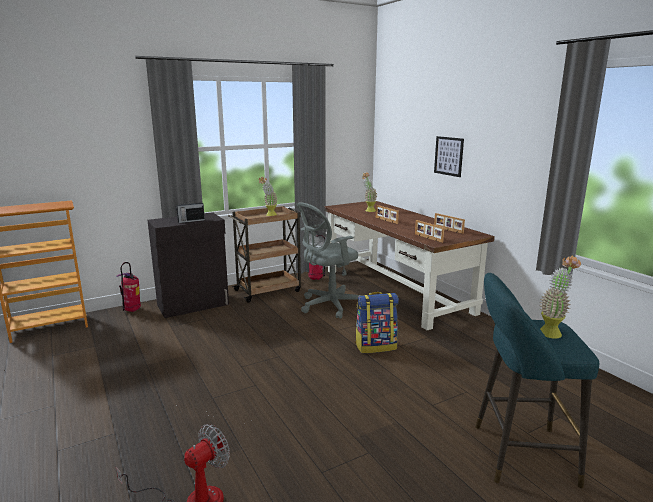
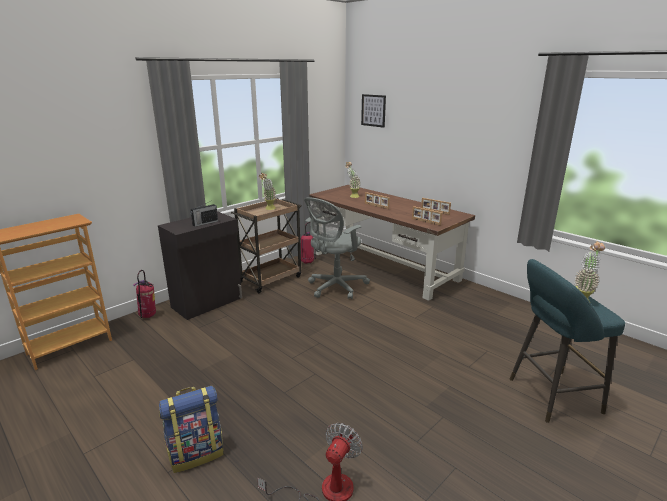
camera: 15 degrees left, 5 degrees up
backpack [355,292,399,353] -> backpack moved to [159,386,224,473]
picture [434,136,464,177] -> picture moved to [361,94,386,128]

